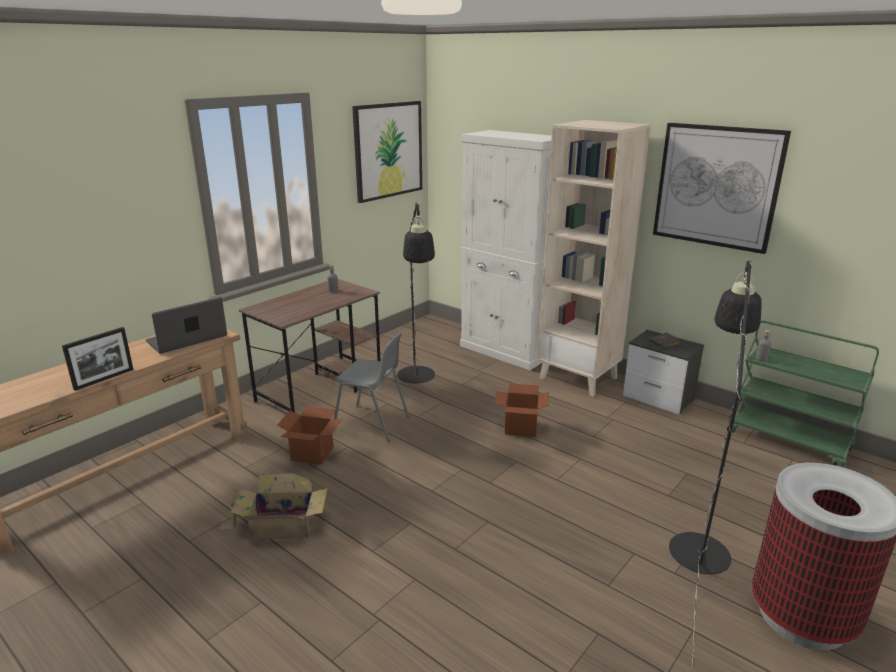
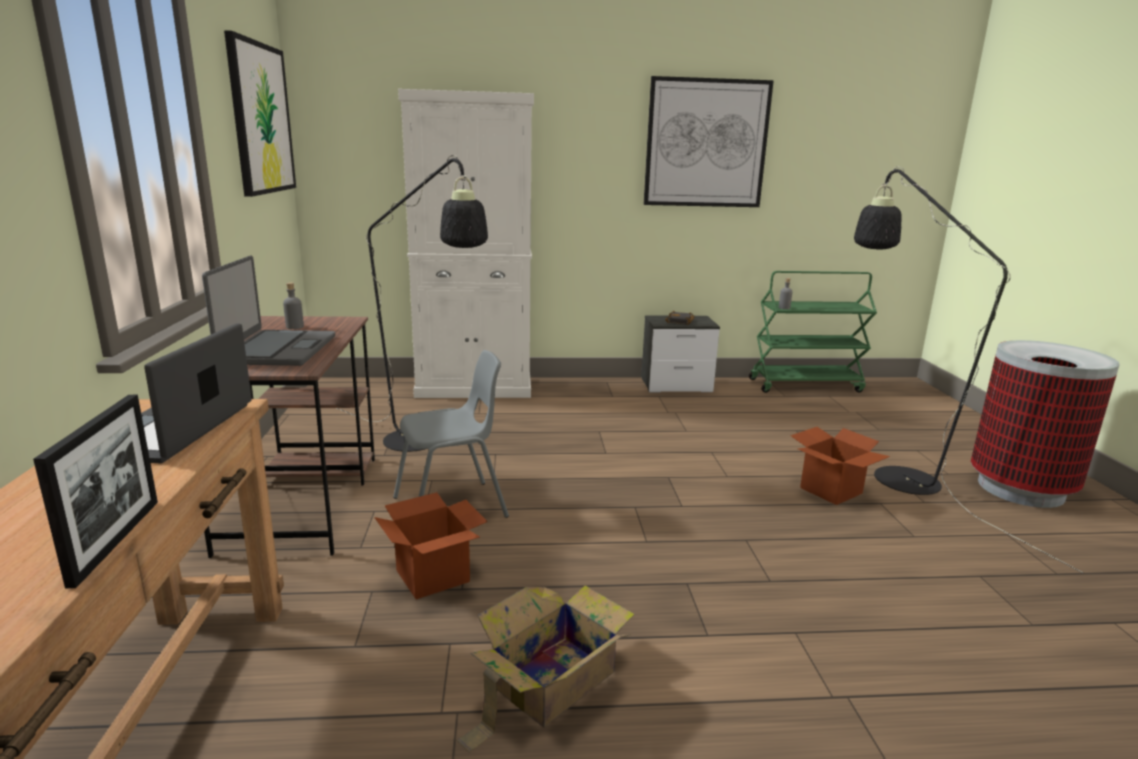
camera: 45 degrees left, 5 degrees down
cardboard box [495,383,549,437] -> cardboard box moved to [790,427,890,505]
beige bookcase [538,120,651,397] -> none
none -> laptop [202,255,335,366]

